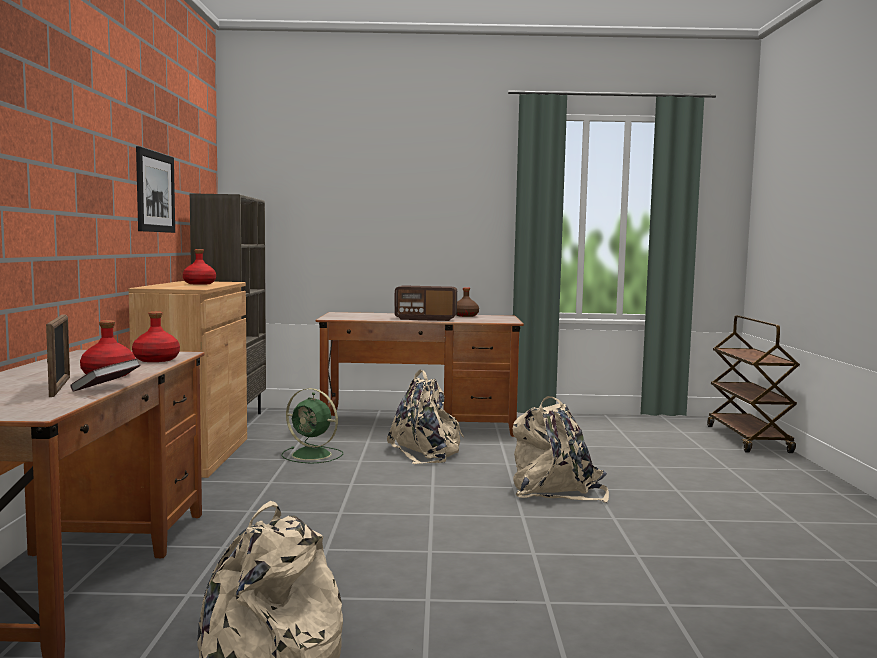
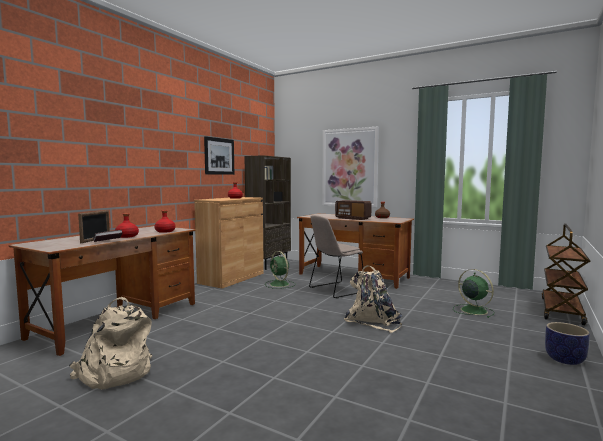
camera: 30 degrees right, 0 degrees up
beige backpack [387,370,464,464] -> beige chair [309,215,364,299]
none -> picture [322,127,379,207]
none -> green fan [453,269,495,318]
none -> planter [545,322,590,365]

